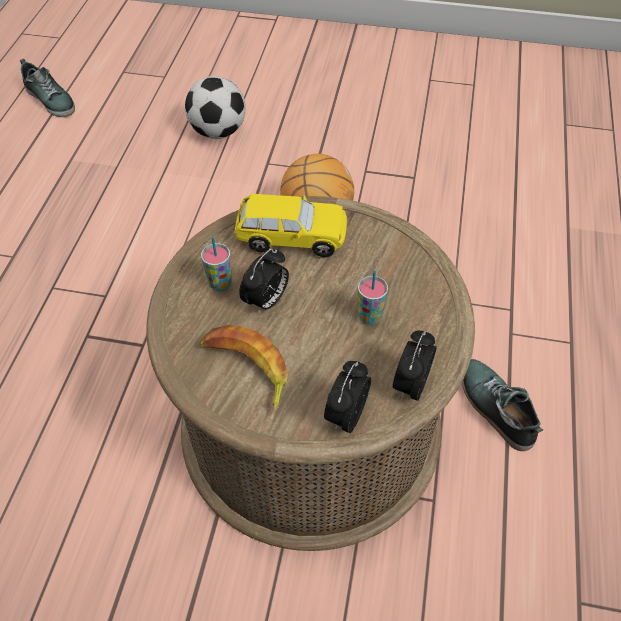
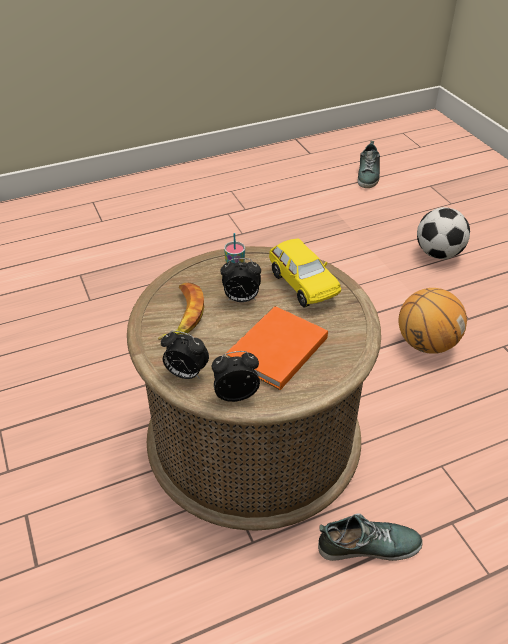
camera: 55 degrees right, 10 degrees down
alarm clock [324,361,371,433] -> alarm clock turned 150 degrees counterclockwise [161,330,209,379]
cup [358,270,388,325] -> orange book [225,306,328,390]
shoe [462,359,543,451] -> shoe turned 60 degrees clockwise [318,514,423,561]

